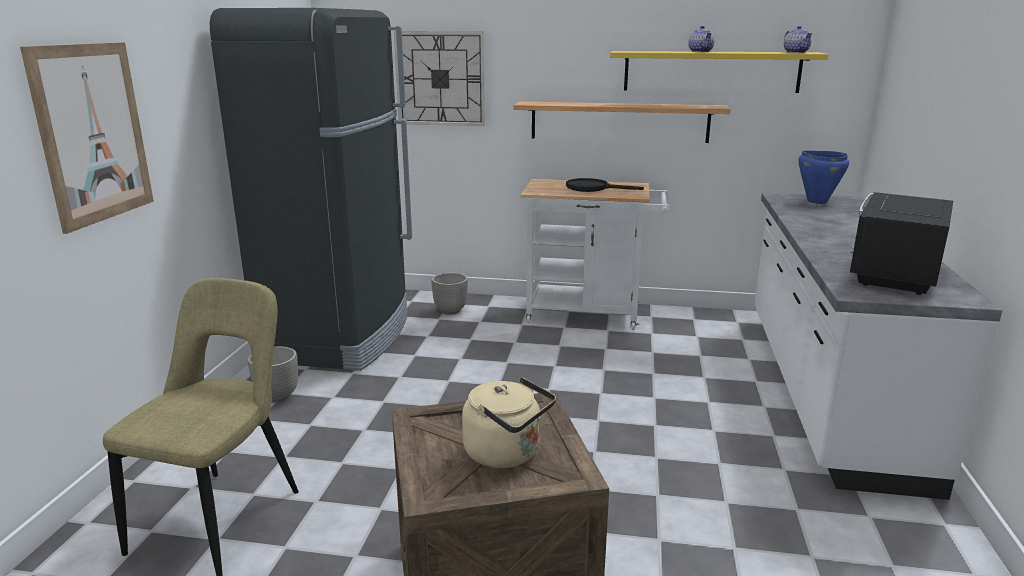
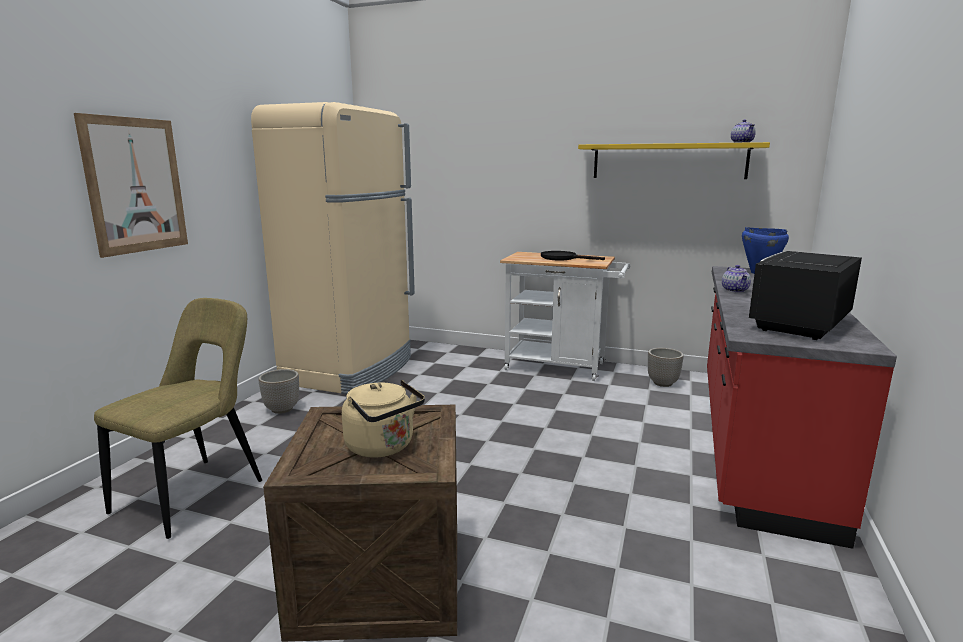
camera: 10 degrees right, 5 degrees down
black fridge [210,8,412,371] -> beige fridge [251,102,415,394]
wall clock [394,31,485,126] -> none
planter [431,273,468,314] -> planter moved to [648,348,684,387]
shelf [514,101,731,143] -> none
teapot [688,26,714,52] -> teapot moved to [722,265,751,292]
white counter [754,193,1002,500] -> red counter [707,266,897,549]

